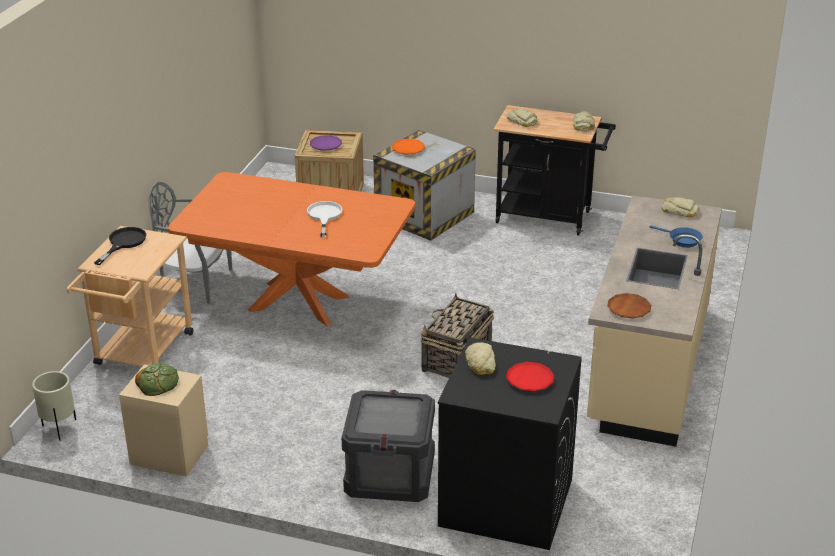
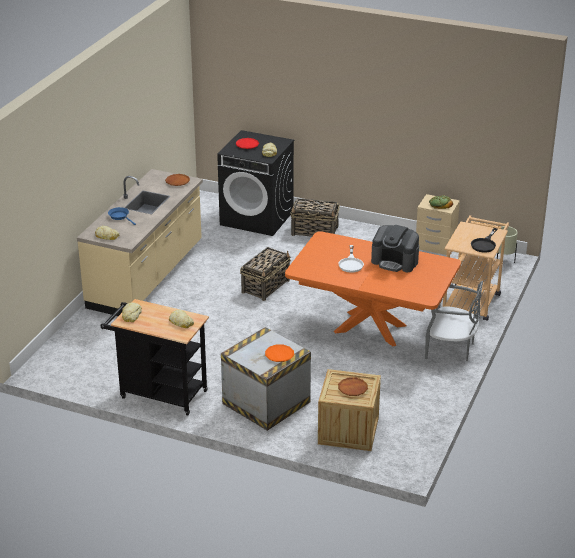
camera: 175 degrees left, 0 degrees up
purple plate [310,135,342,151] -> brown plate [338,377,368,396]
crate [342,390,435,502] -> basket [290,198,340,237]
none -> coffee machine [371,225,419,272]

